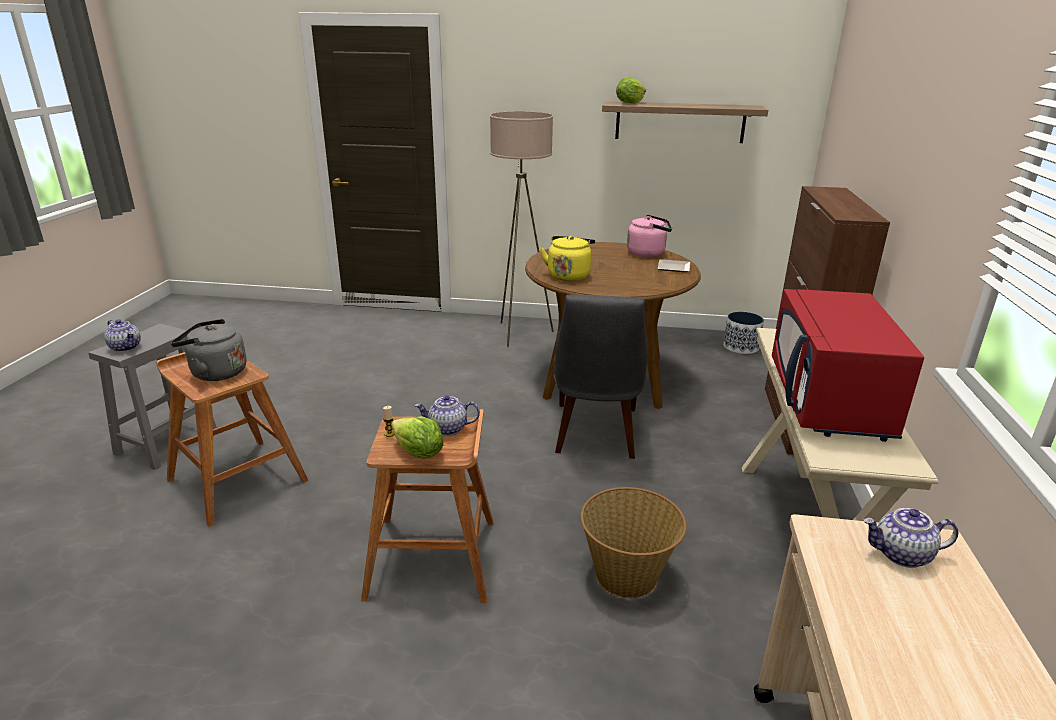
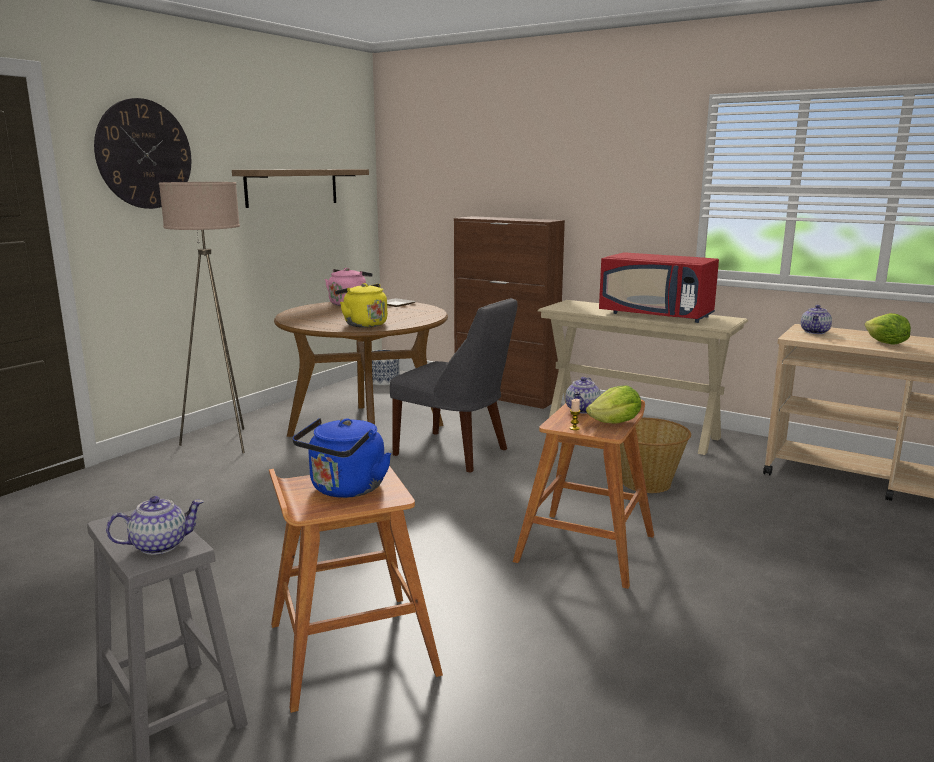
camera: 65 degrees left, 10 degrees down
grey kettle [171,319,246,381] -> blue kettle [292,418,391,498]
lettuce [616,78,646,104] -> lettuce moved to [865,313,911,344]
none -> wall clock [94,98,191,209]

